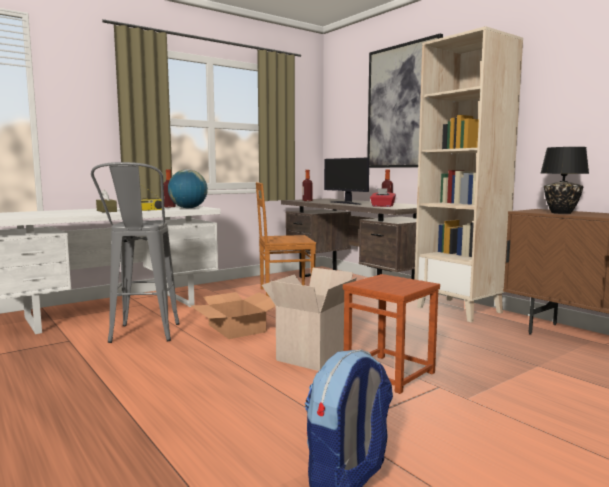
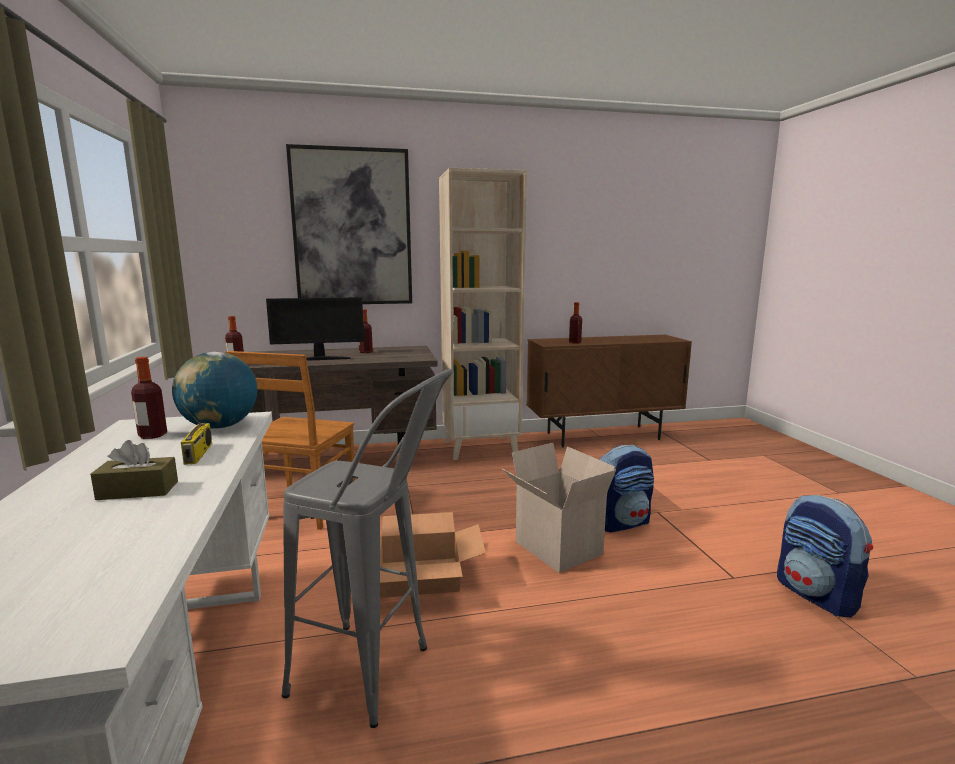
camera: 65 degrees left, 5 degrees up
brown stool [343,274,440,394] -> backpack [600,445,654,532]
red tissue box [370,188,396,207] -> none
black table lamp [540,147,589,214] -> bottle [569,302,582,344]

